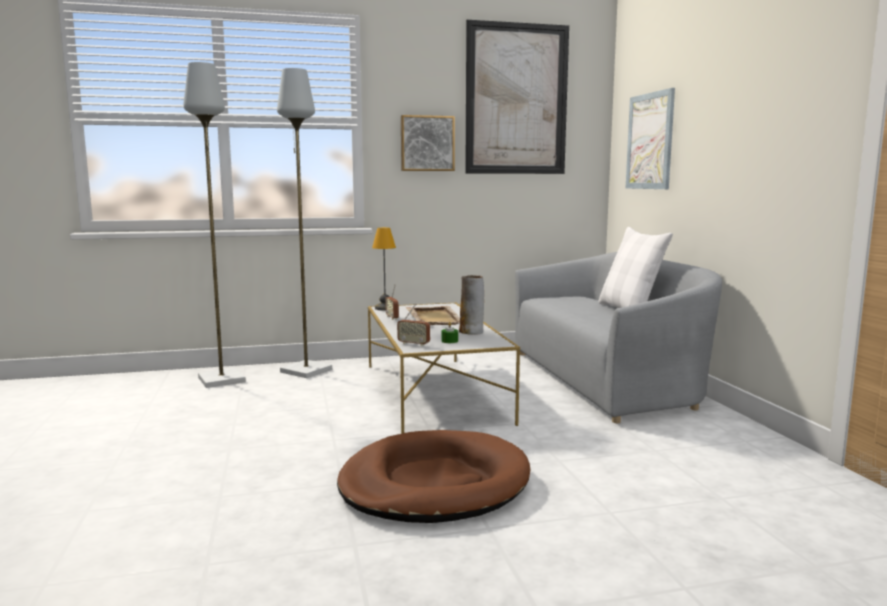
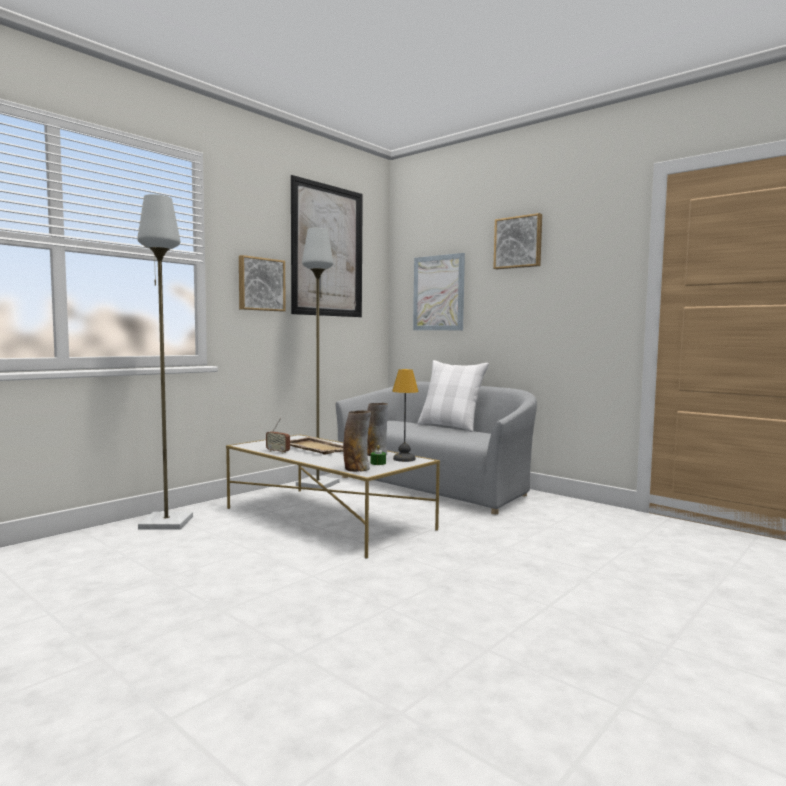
camera: 35 degrees left, 5 degrees down
grey floor lamp [183,62,246,388] -> grey floor lamp moved to [296,228,339,489]
brown dog bed [337,430,531,523] -> none
table lamp [372,227,396,311] -> table lamp moved to [392,369,419,462]
radio [397,304,430,346] -> vase [343,410,371,472]
none -> picture [493,213,542,269]

